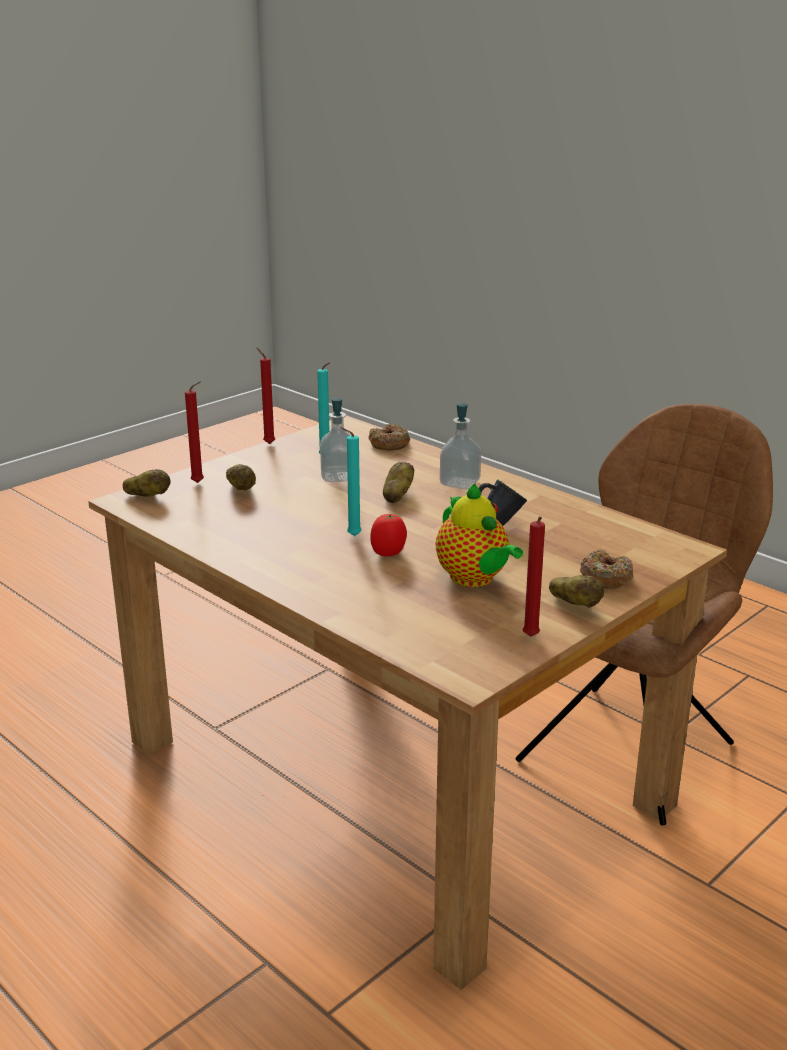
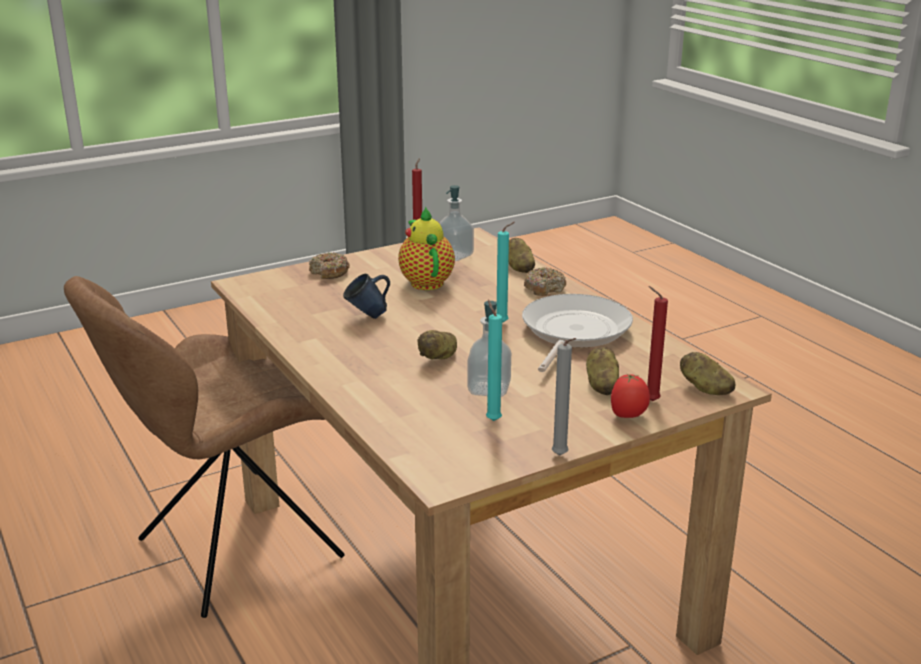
camera: 165 degrees left, 0 degrees up
red candle [257,348,275,444] -> grey candle [552,338,576,455]
donut [369,424,410,451] -> donut moved to [524,267,566,296]
tomato [370,514,407,556] -> tomato moved to [611,373,650,418]
soap dispenser [440,403,481,489] -> soap dispenser moved to [439,185,474,261]
potato [549,575,604,608] -> potato moved to [508,238,535,273]
none -> frying pan [522,294,633,372]

